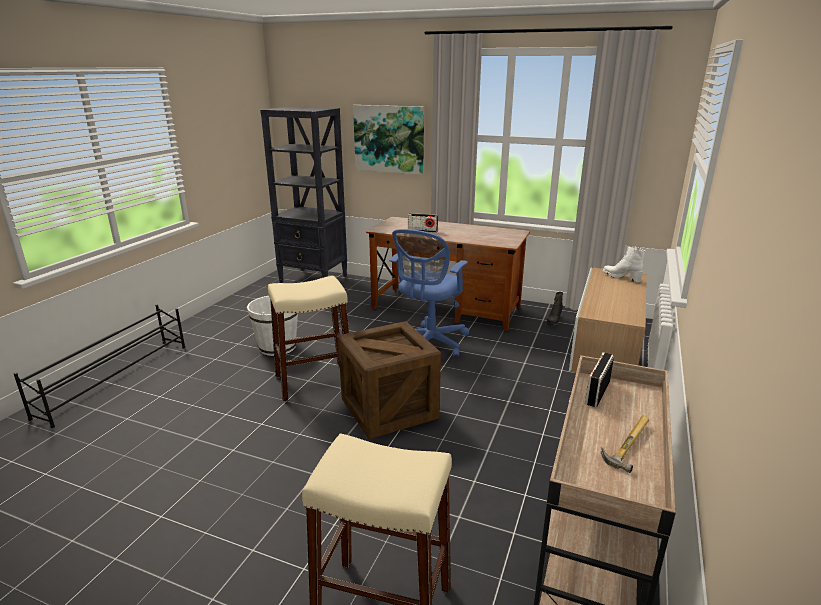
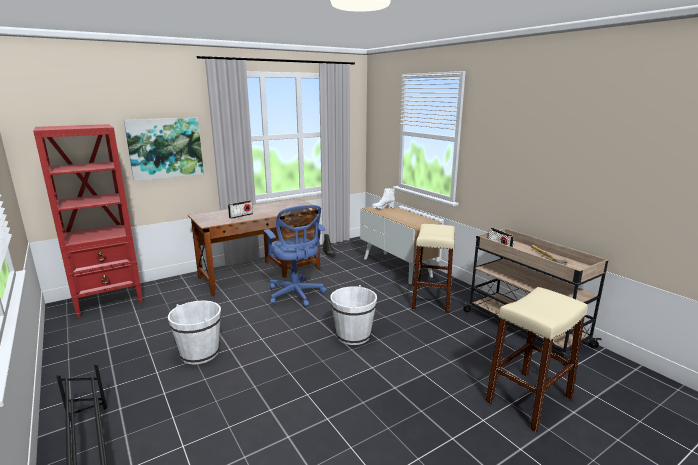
camera: 55 degrees left, 5 degrees down
black bookcase [260,107,347,283] -> red bookcase [33,124,142,318]
beige stool [268,276,349,402] -> beige stool moved to [411,224,455,313]
crate [338,321,441,439] -> white bucket [330,285,377,345]

